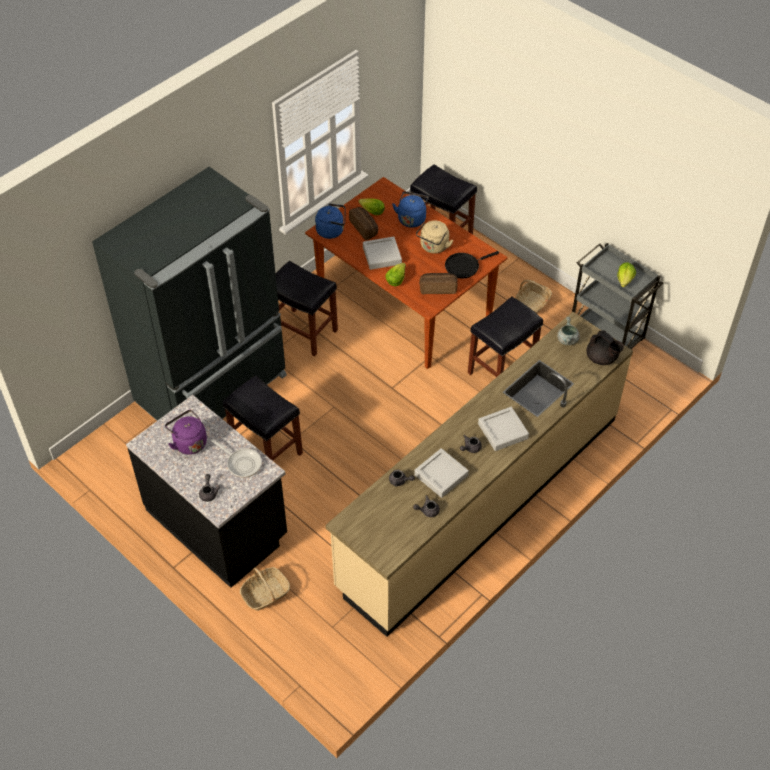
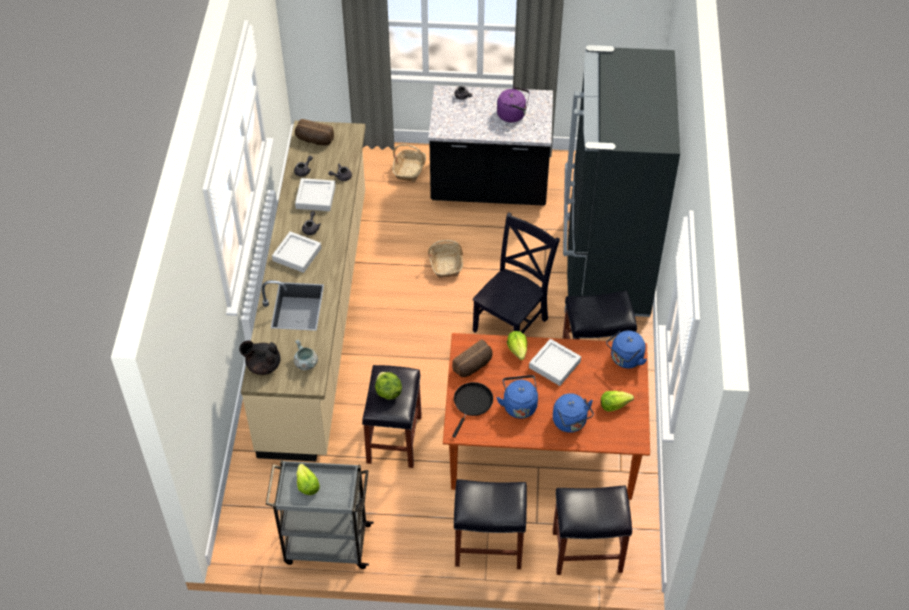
camera: 140 degrees right, 0 degrees up
frying pan [211,439,262,478] -> none
black stool [223,375,303,461] -> black stool moved to [454,479,527,569]
bread [349,207,378,240] -> bread moved to [295,119,334,146]
beige kettle [416,220,453,253] -> blue kettle [497,375,538,419]
basket [515,280,552,313] -> basket moved to [428,240,463,278]
none -> lettuce [375,372,402,400]
none -> black chair [472,212,560,333]

